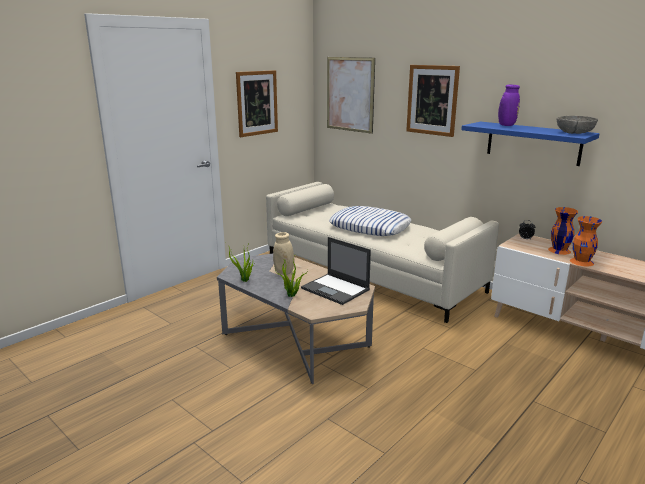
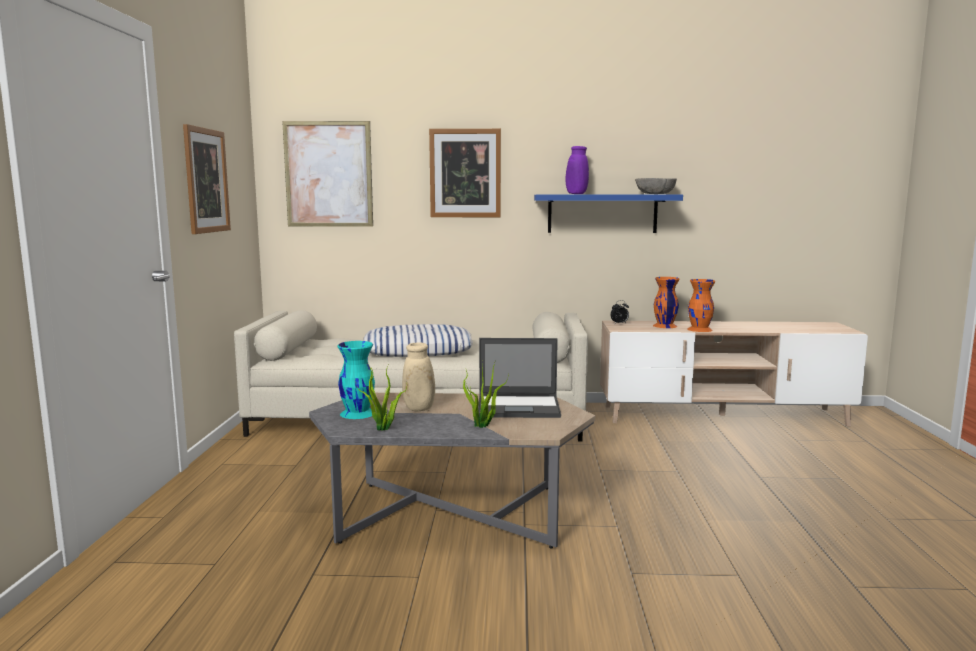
camera: 40 degrees left, 10 degrees down
none -> turquoise vase [337,341,375,419]

